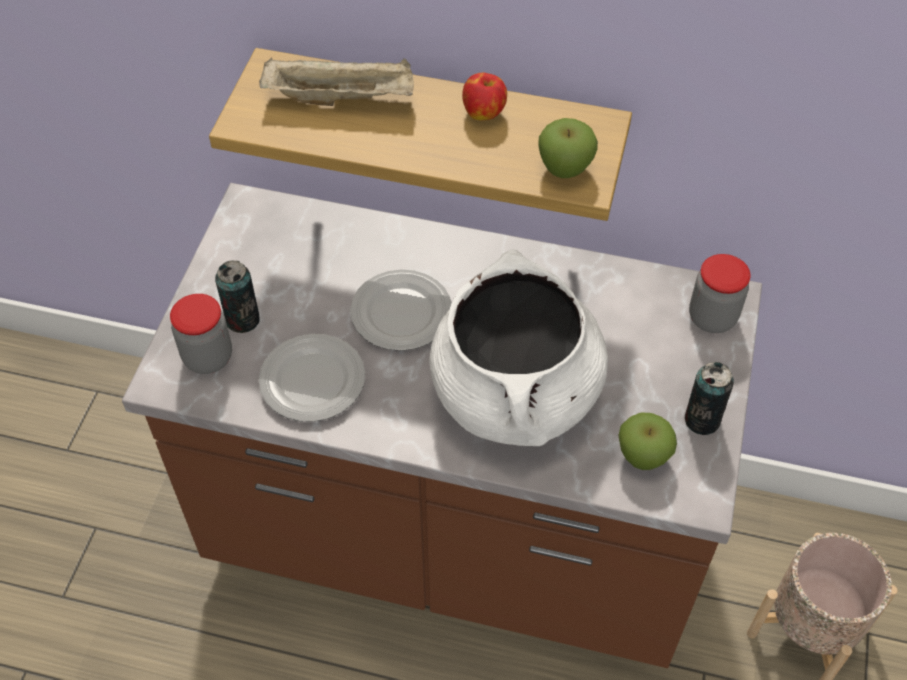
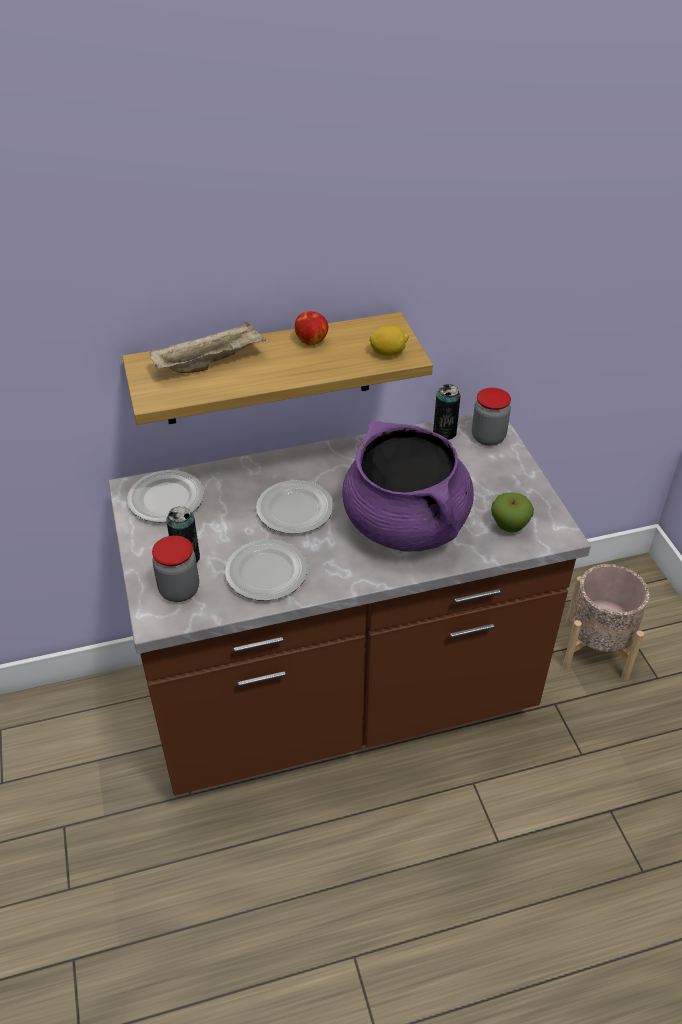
camera: 30 degrees left, 10 degrees down
white cooking pot [429,249,608,446] -> purple cooking pot [342,421,474,552]
apple [538,118,598,178] -> lemon [369,326,409,356]
can [685,362,734,435] -> can moved to [433,384,460,440]
none -> plate [127,470,204,523]

